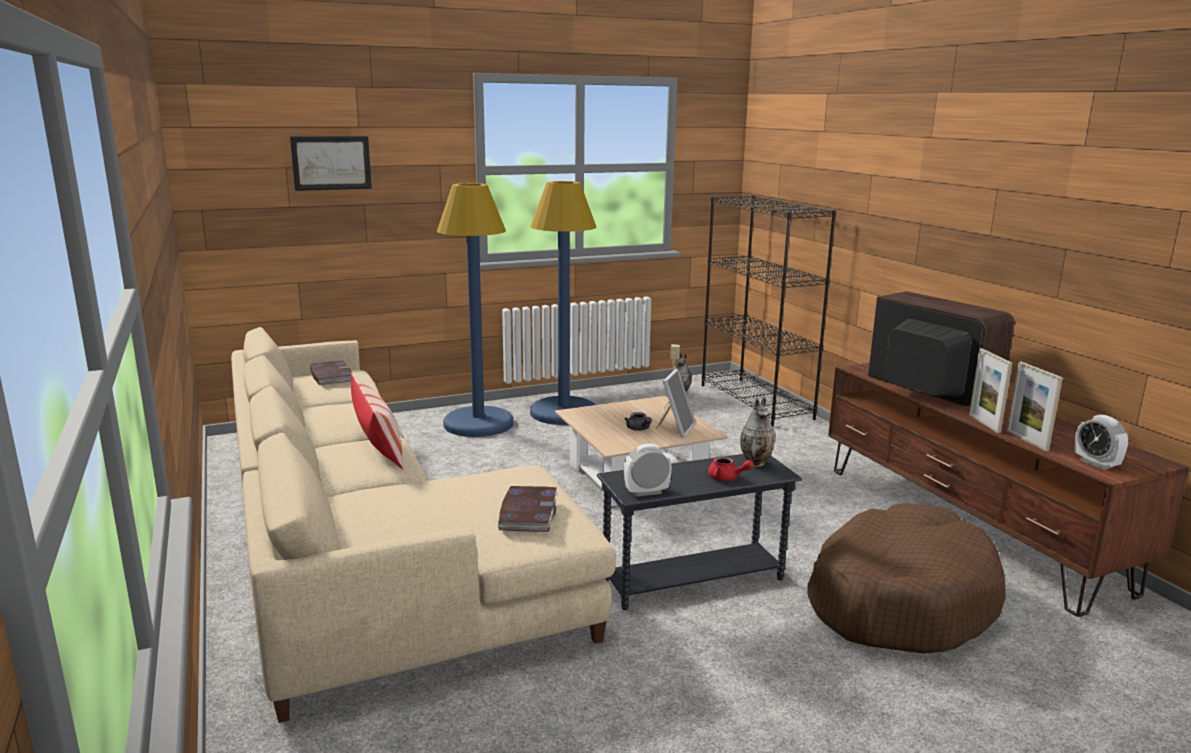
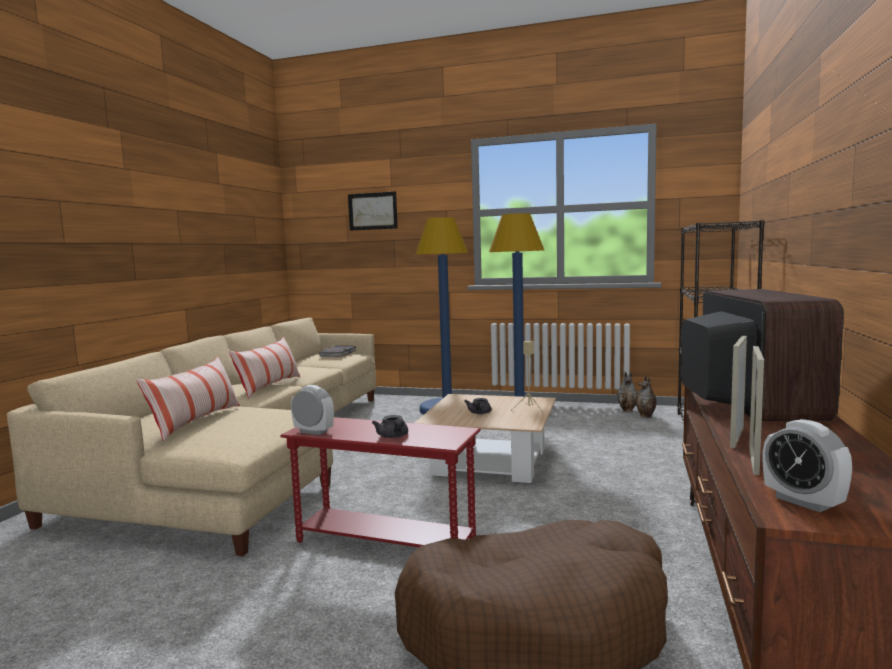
camera: 40 degrees right, 10 degrees down
book [498,486,557,532] -> none
grey side table [597,454,802,610] -> red side table [280,417,481,547]
picture frame [656,369,695,437] -> none
red teapot [708,456,753,481] -> grey teapot [372,415,408,438]
vase [740,397,776,467] -> vase moved to [617,372,637,412]
alarm clock [1074,415,1128,470] -> alarm clock turned 45 degrees counterclockwise [763,419,852,512]
none -> pillow [137,357,240,441]

